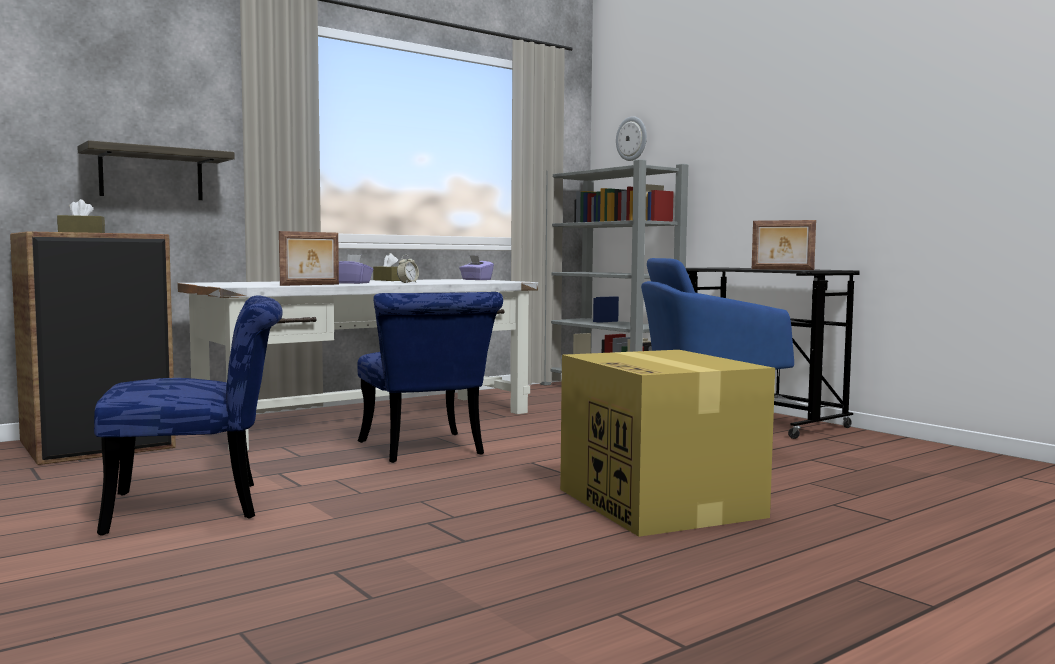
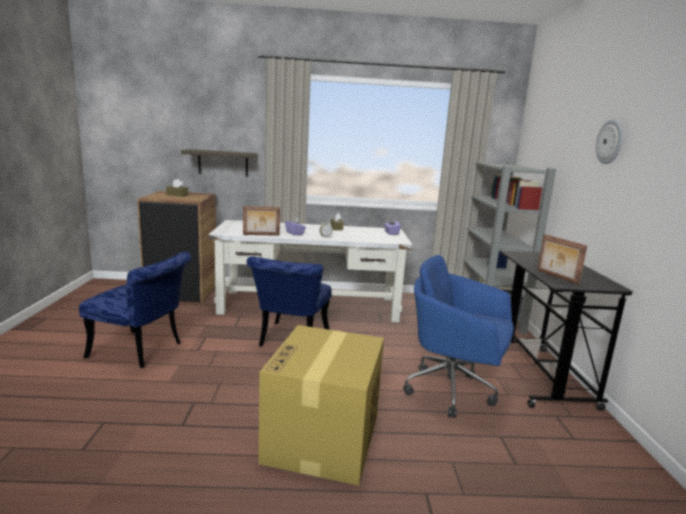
camera: 35 degrees right, 10 degrees up
wall clock [616,116,647,161] -> wall clock moved to [596,119,623,164]

